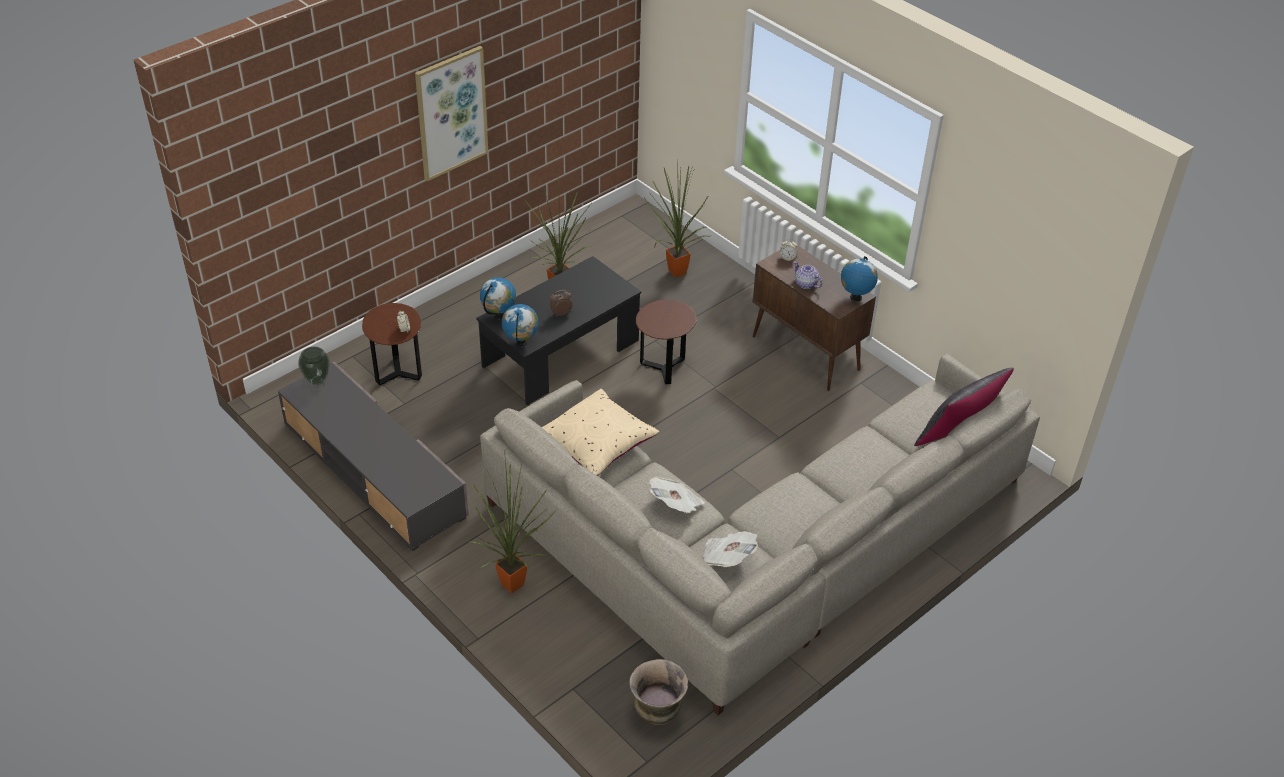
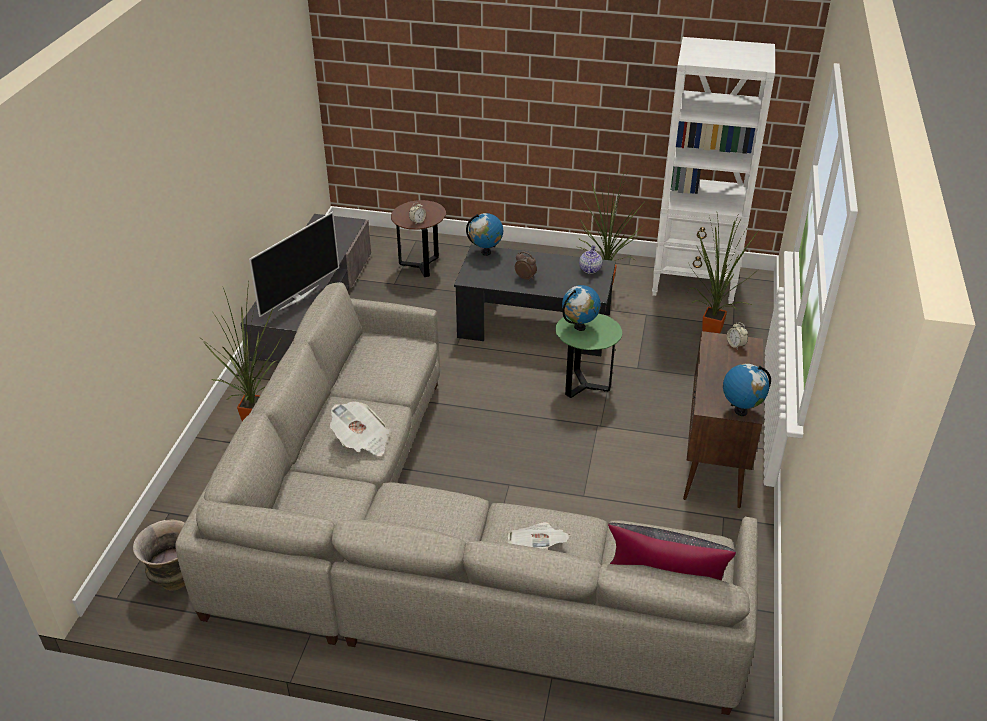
camera: 55 degrees right, 5 degrees down
vase [298,347,330,385] -> none
picture [415,46,488,181] -> none
globe [502,304,539,346] -> globe moved to [562,285,601,331]
beige pillow [542,389,659,476] -> none
brown side table [636,299,697,384] -> green side table [555,314,622,398]
newspaper [703,531,758,567] -> newspaper moved to [507,522,570,549]
teapot [793,261,823,289] -> teapot moved to [579,245,602,274]
none -> television [249,212,339,317]
none -> white bookcase [652,37,775,304]

